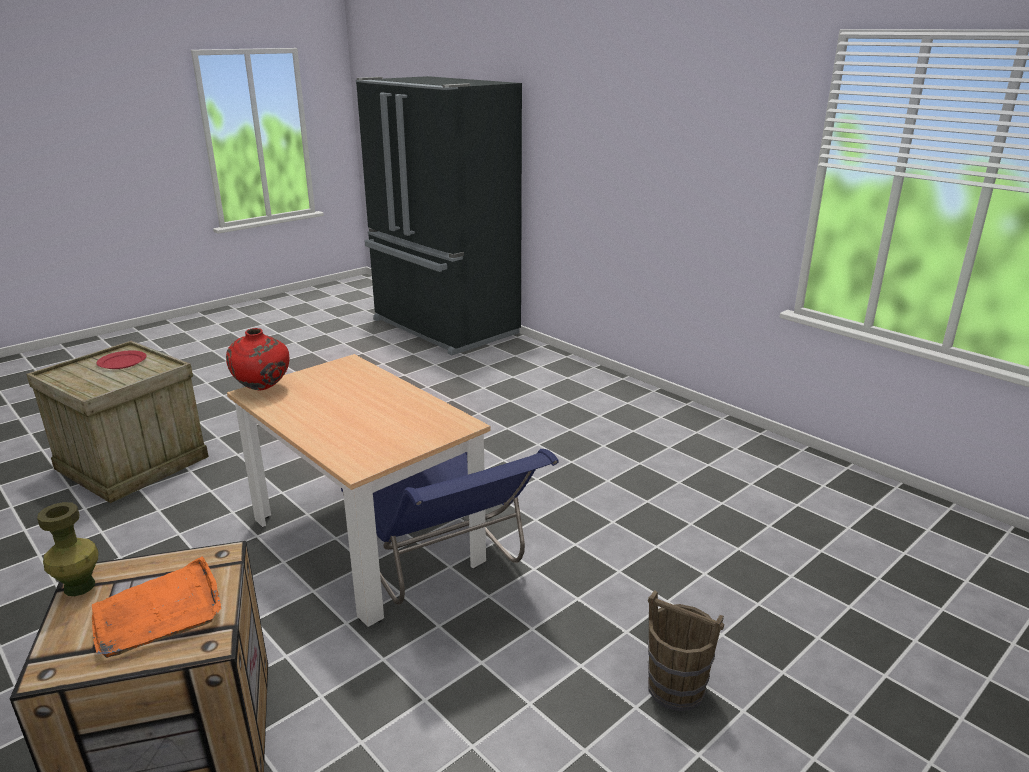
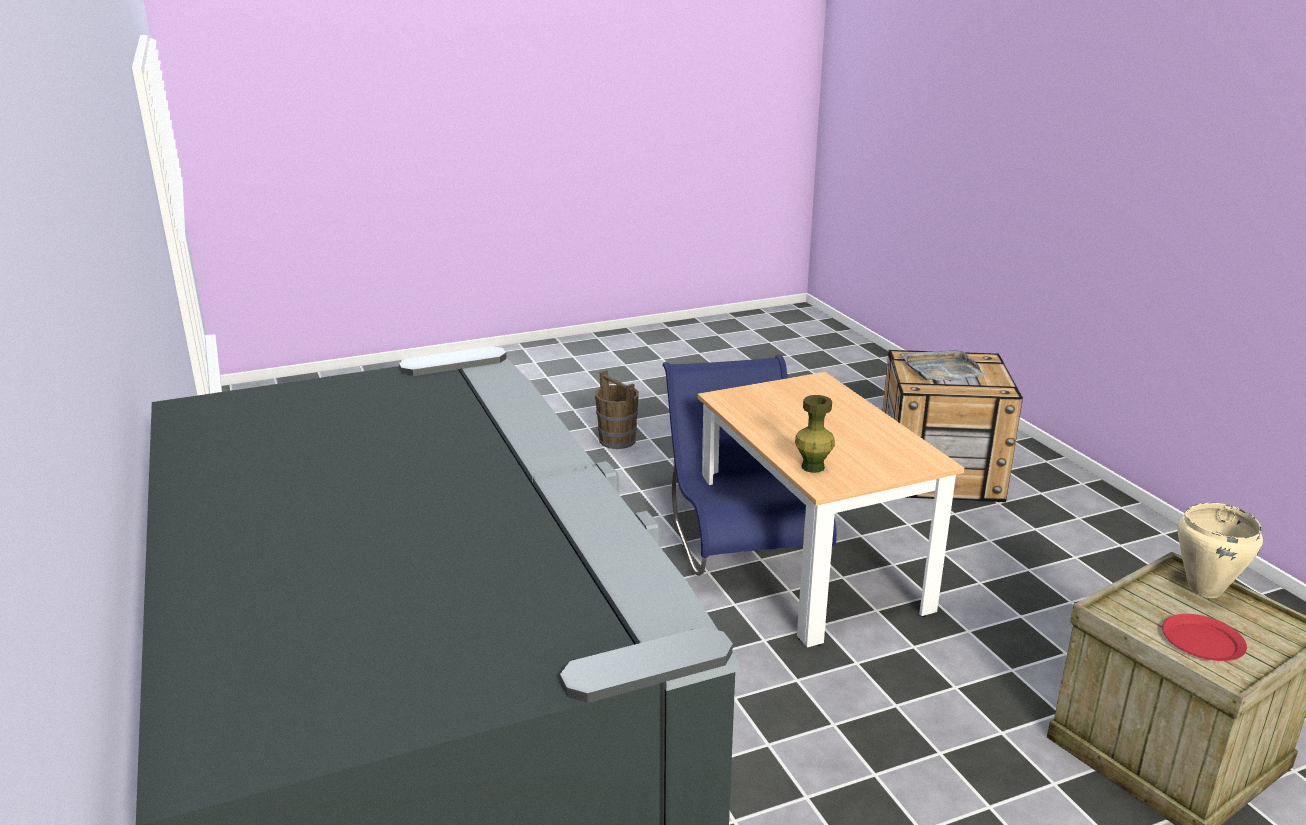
camera: 160 degrees left, 0 degrees up
green vase [37,502,98,596] -> green vase moved to [795,395,835,473]
orange tray [92,556,221,658] -> grey tray [902,350,985,380]
red vase [226,328,290,390] -> none
none -> beige cooking pot [1177,503,1263,598]

